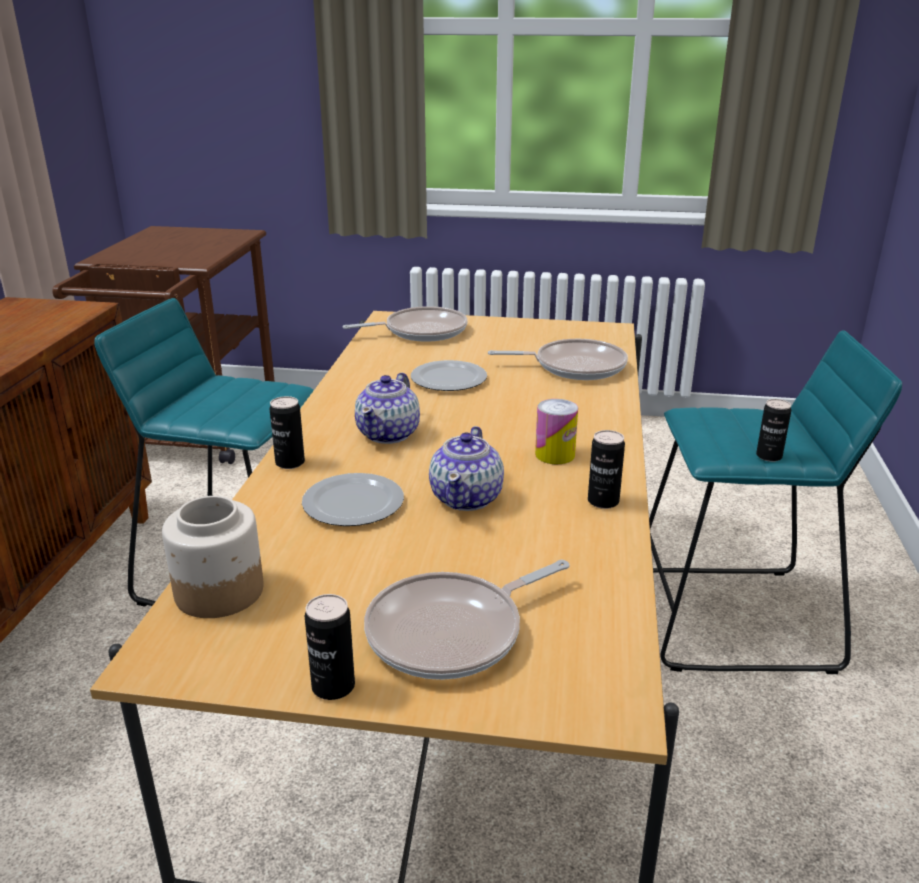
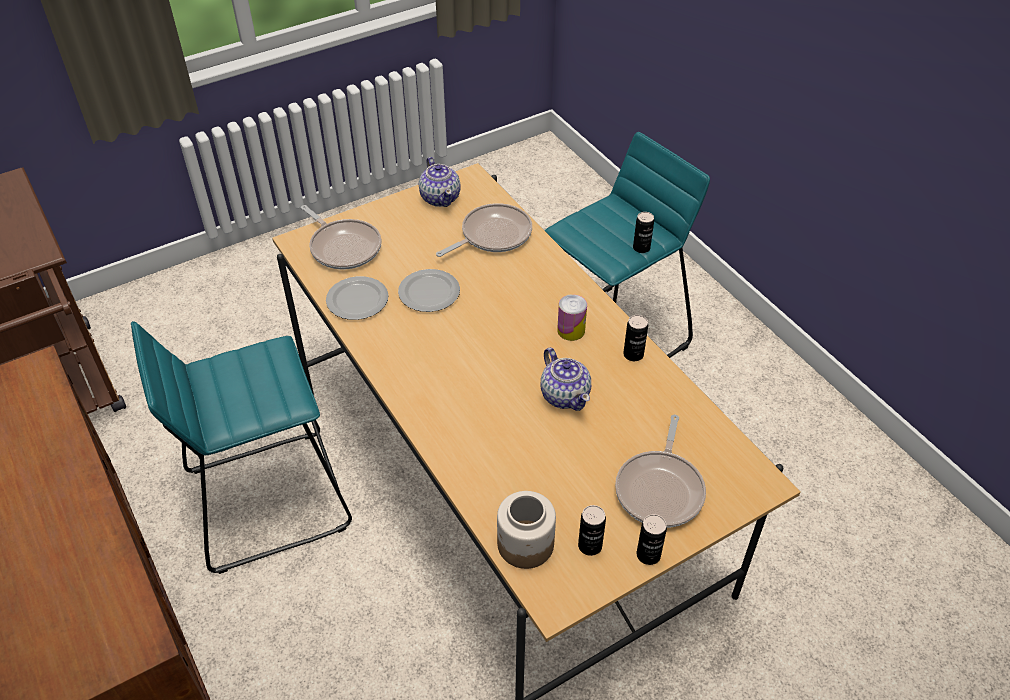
camera: 40 degrees left, 20 degrees up
can [270,396,305,469] -> can moved to [578,505,606,556]
plate [302,473,404,526] -> plate moved to [326,276,389,320]
frying pan [342,306,467,342] -> frying pan turned 105 degrees clockwise [301,205,382,270]
teapot [355,372,420,444] -> teapot moved to [419,157,461,207]

